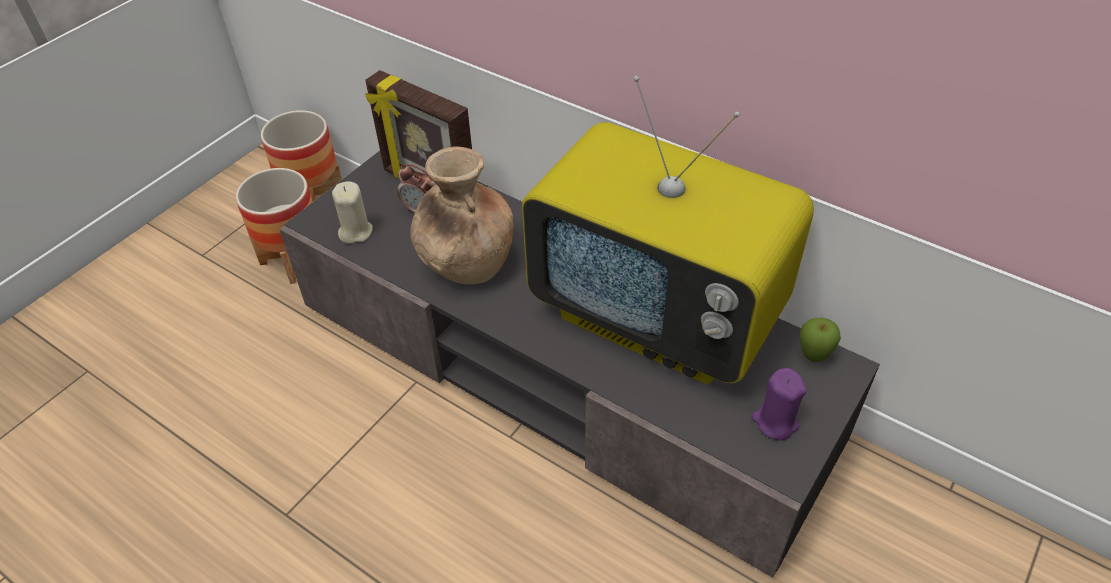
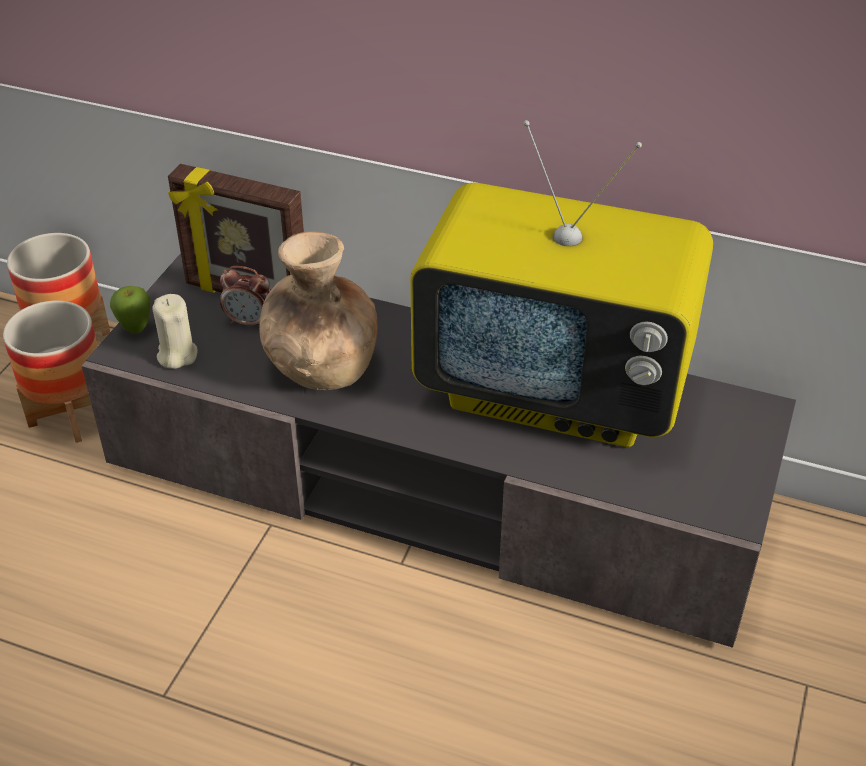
camera: 15 degrees left, 5 degrees down
purple candle [751,368,807,440] -> none
apple [800,318,841,362] -> apple moved to [110,286,150,334]

